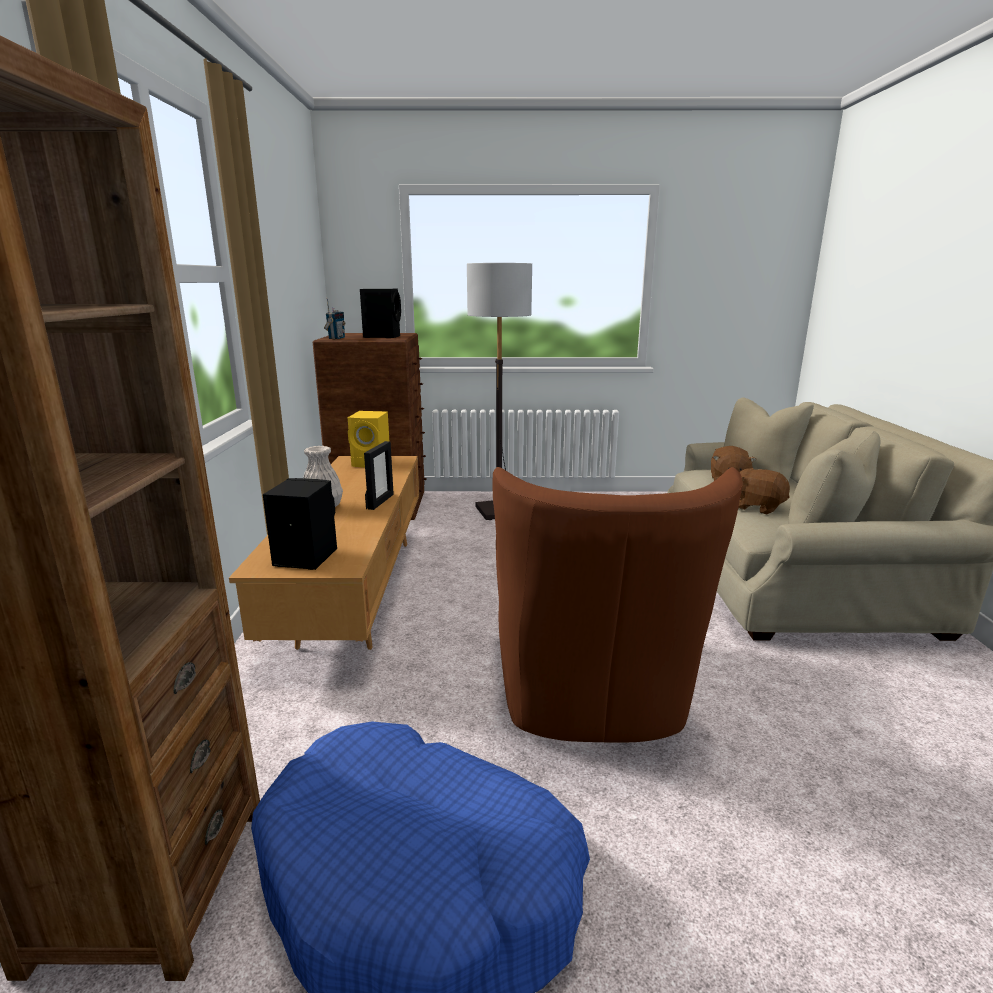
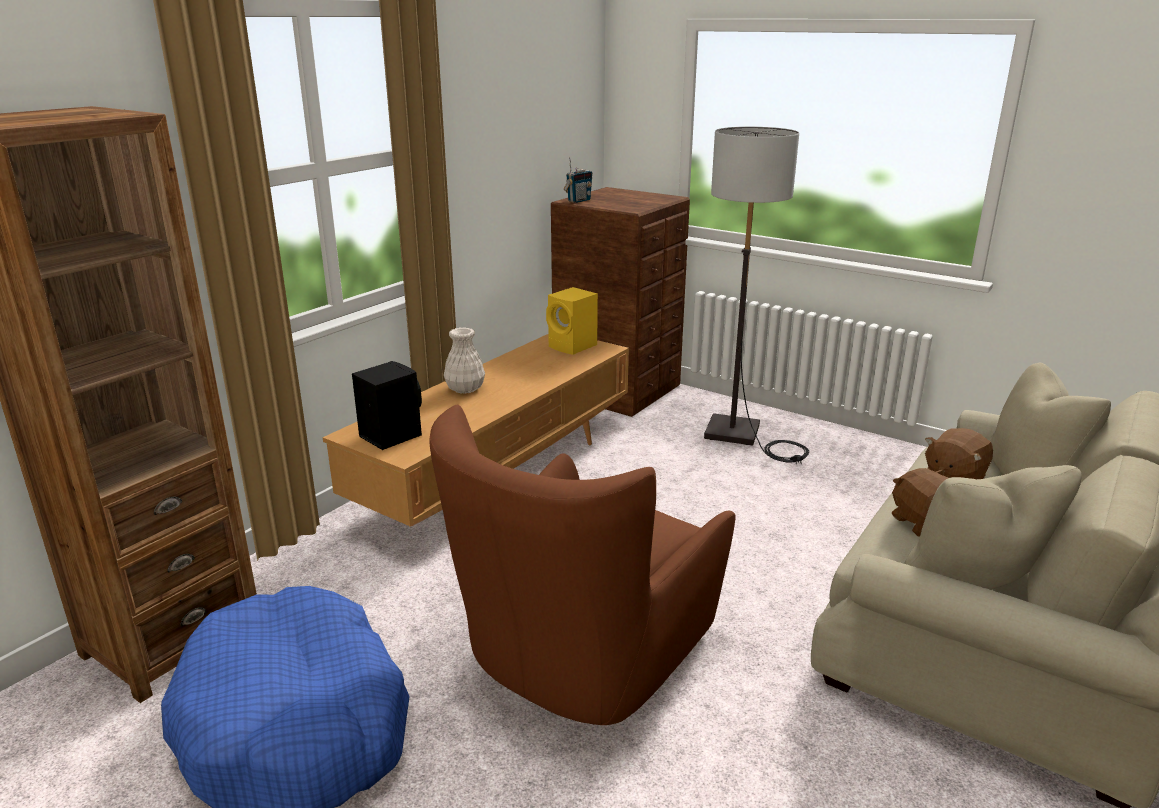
camera: 35 degrees right, 5 degrees up
black speaker [360,288,401,338] -> none
picture frame [364,441,394,510] -> none

